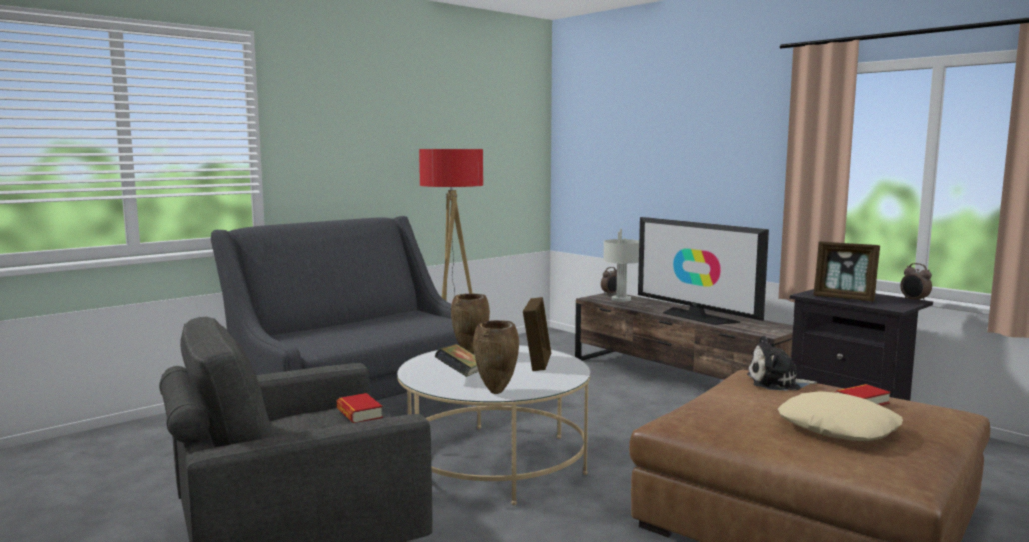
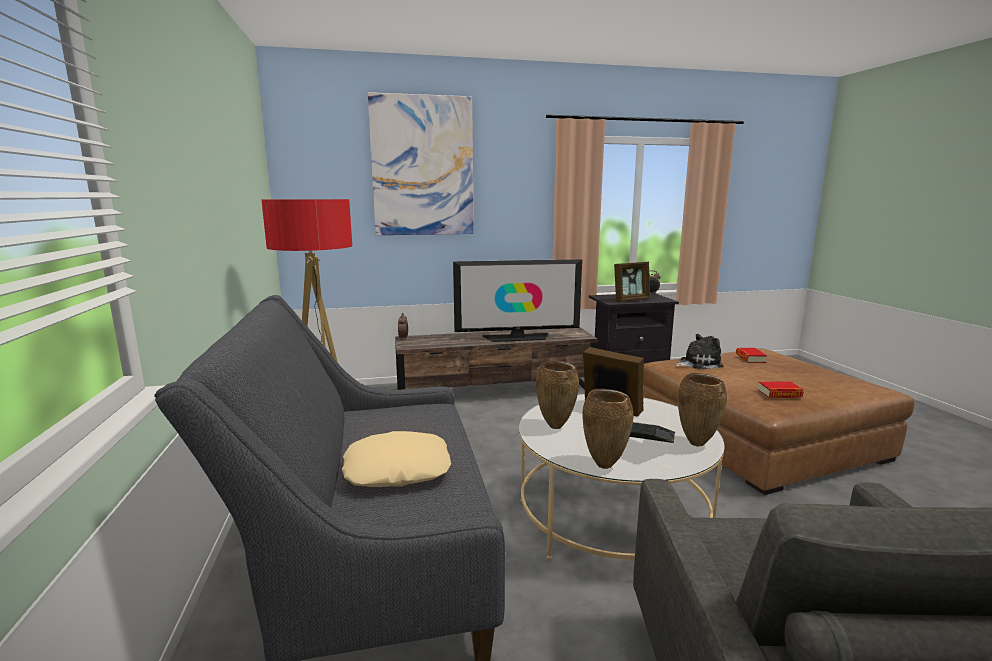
camera: 60 degrees left, 5 degrees up
book [337,393,383,423] -> book moved to [758,382,803,398]
grey table lamp [603,229,639,302] -> none
plush toy [747,335,817,390] -> plush toy turned 135 degrees counterclockwise [674,334,723,369]
beige pillow [778,391,903,441] -> beige pillow moved to [342,431,451,487]
none -> picture [368,92,474,235]
none -> brown vase [582,389,633,469]

